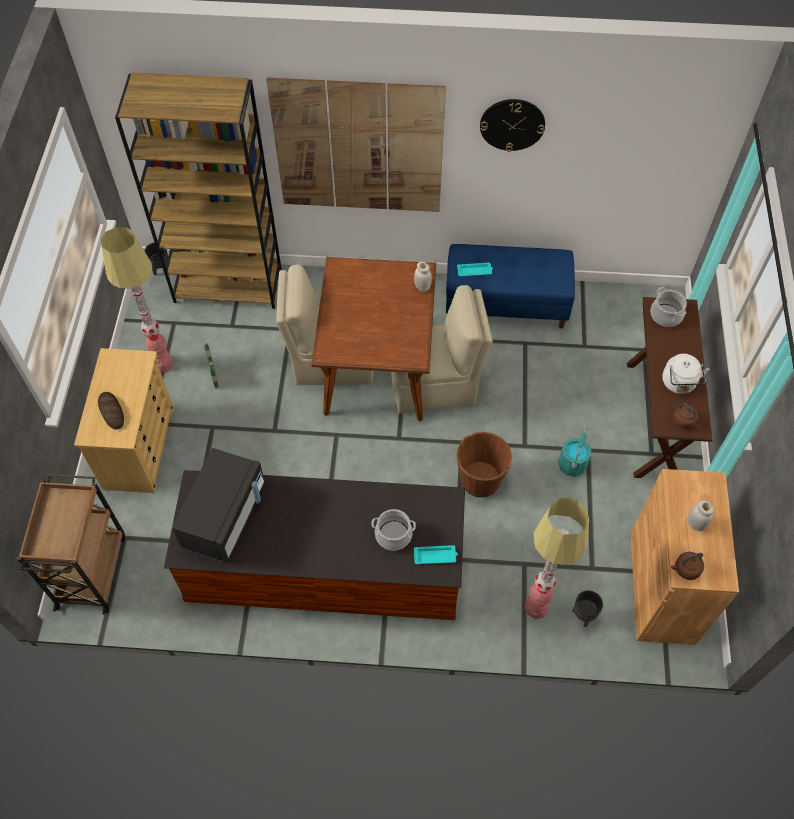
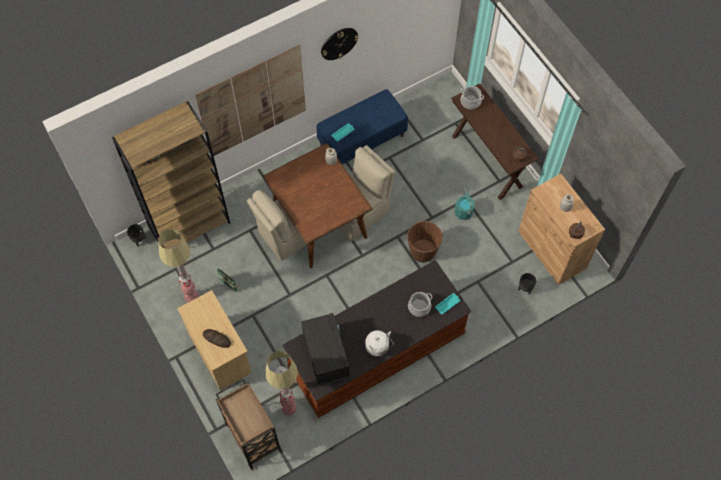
camera: 35 degrees left, 5 degrees up
floor lamp [525,498,589,619] -> floor lamp moved to [266,350,298,415]
white kettle [662,354,710,394] -> white kettle moved to [365,330,394,356]

